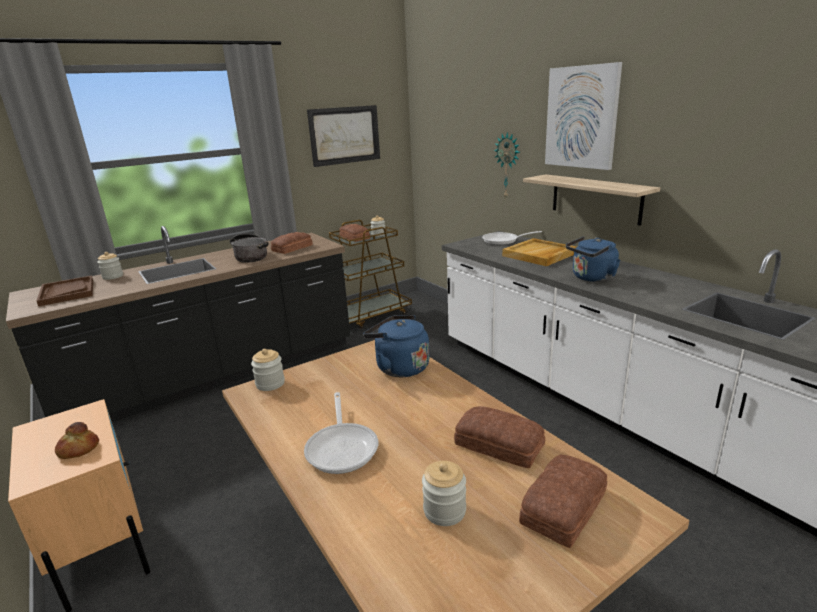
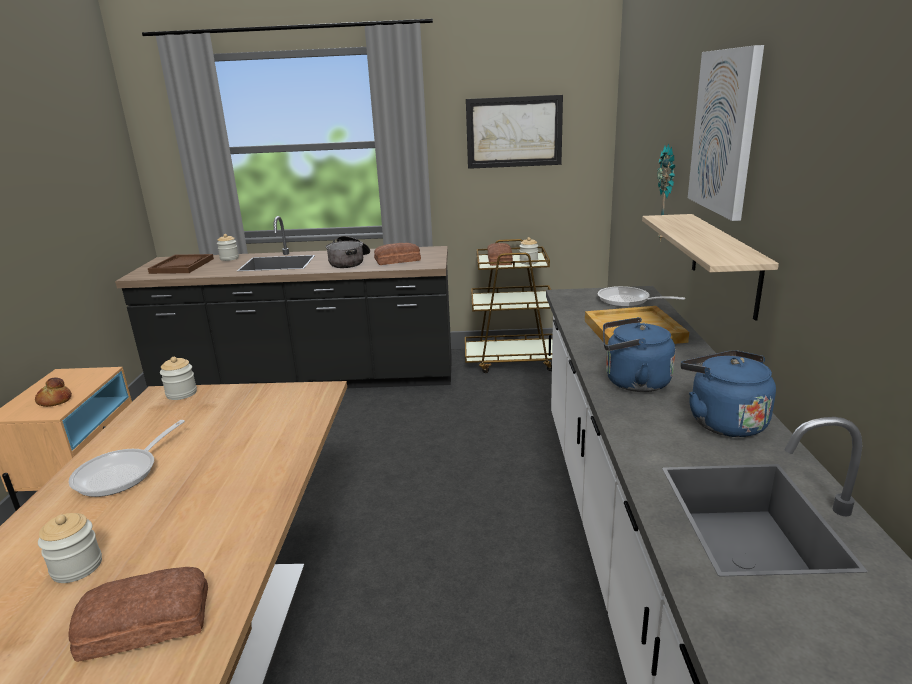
camera: 35 degrees right, 0 degrees up
blue kettle [363,315,430,377] -> blue kettle moved to [680,350,776,437]
bread [454,406,545,468] -> none

